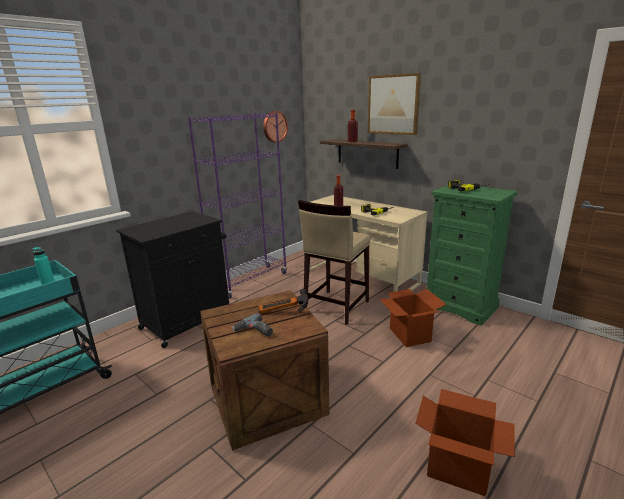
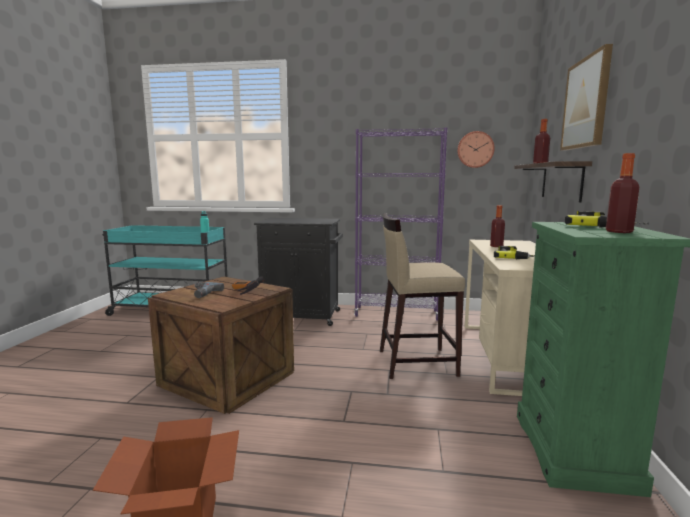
camera: 55 degrees right, 10 degrees down
cardboard box [379,289,447,347] -> none
none -> bottle [605,153,639,233]

